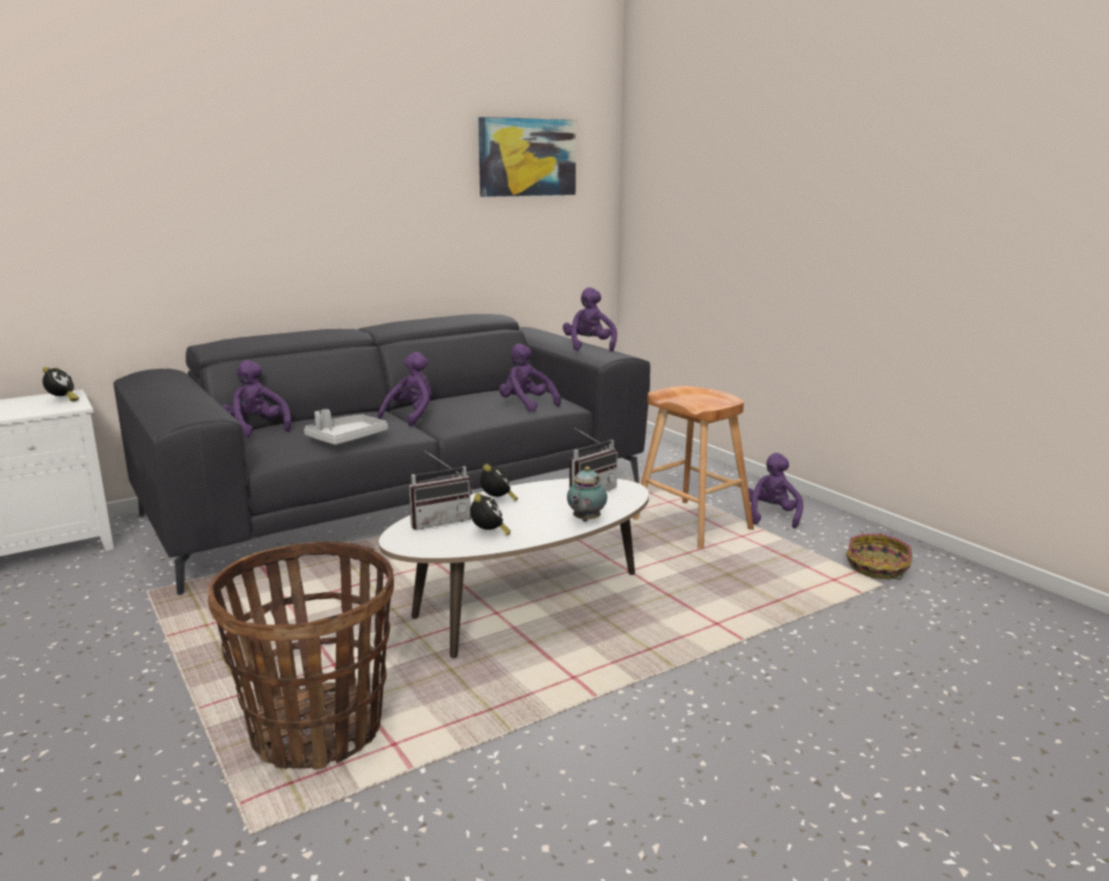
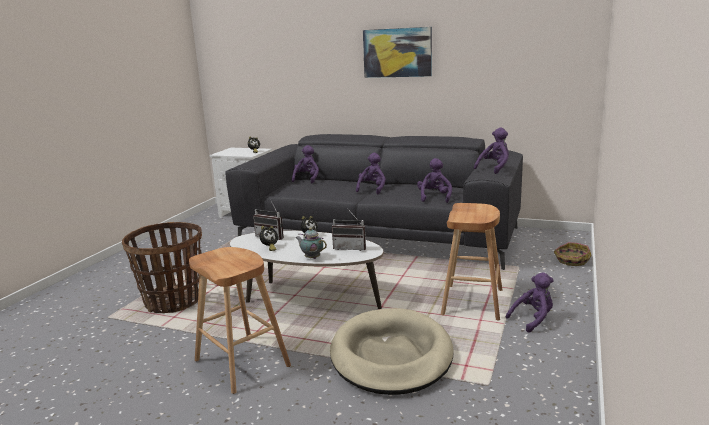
camera: 55 degrees right, 0 degrees up
grey tray [304,409,388,445] -> none
purple plush toy [377,352,432,426] -> purple plush toy turned 60 degrees counterclockwise [356,153,386,194]
picture [478,117,576,197] -> picture moved to [363,27,432,78]
teapot [567,466,607,522] -> teapot turned 45 degrees clockwise [295,228,327,259]
basket [846,534,912,579] -> basket moved to [554,242,592,266]
none -> brown stool [189,247,291,394]
none -> beige dog bed [330,308,454,395]

